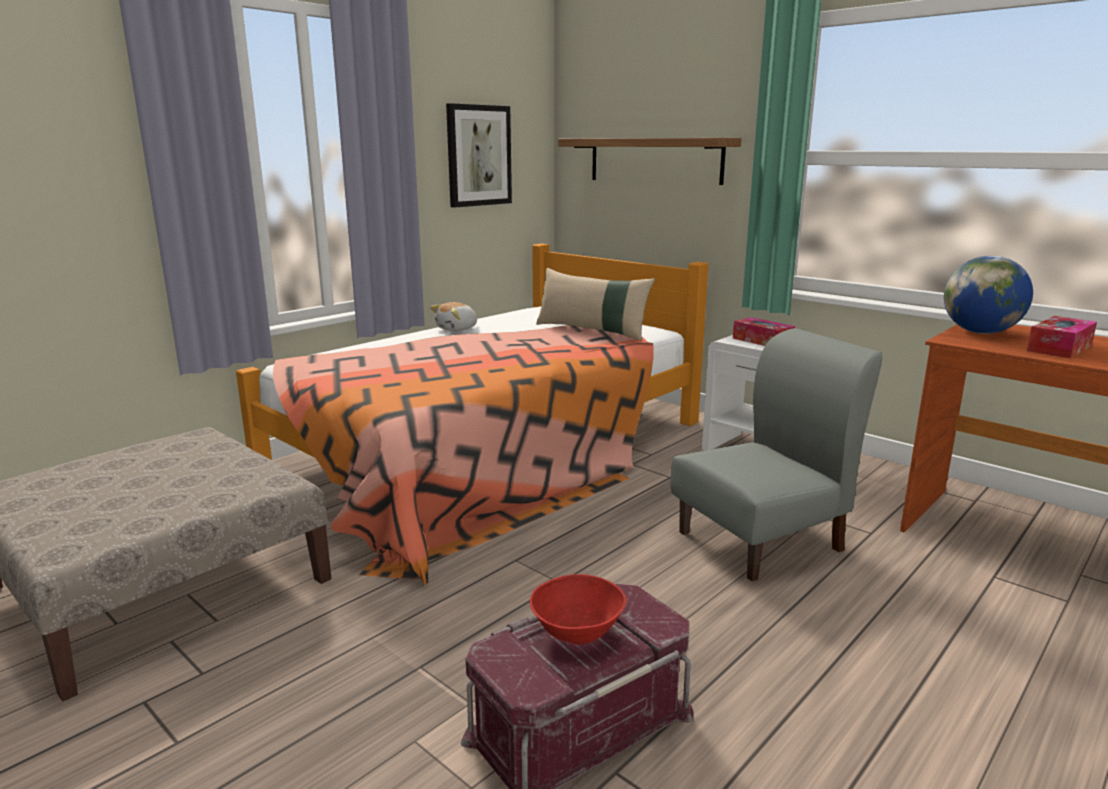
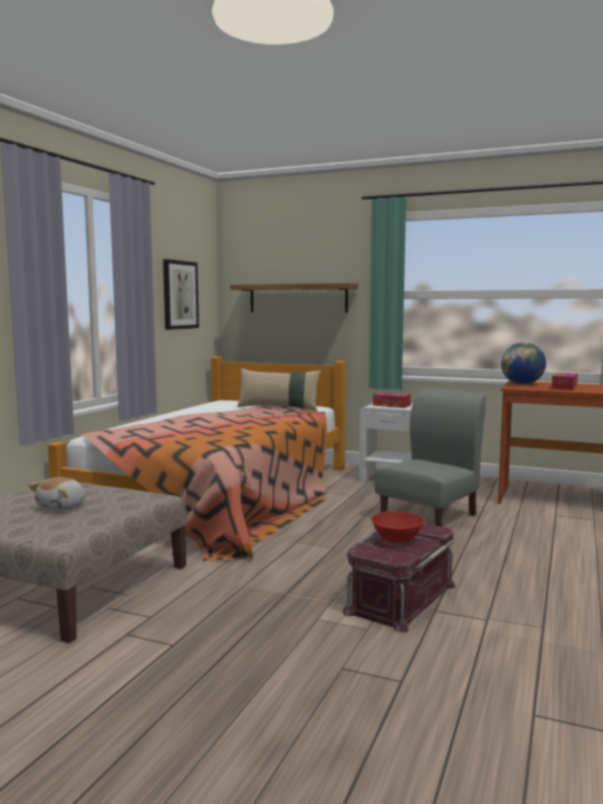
camera: 20 degrees left, 10 degrees down
plush toy [430,302,477,331] -> plush toy moved to [28,477,85,511]

